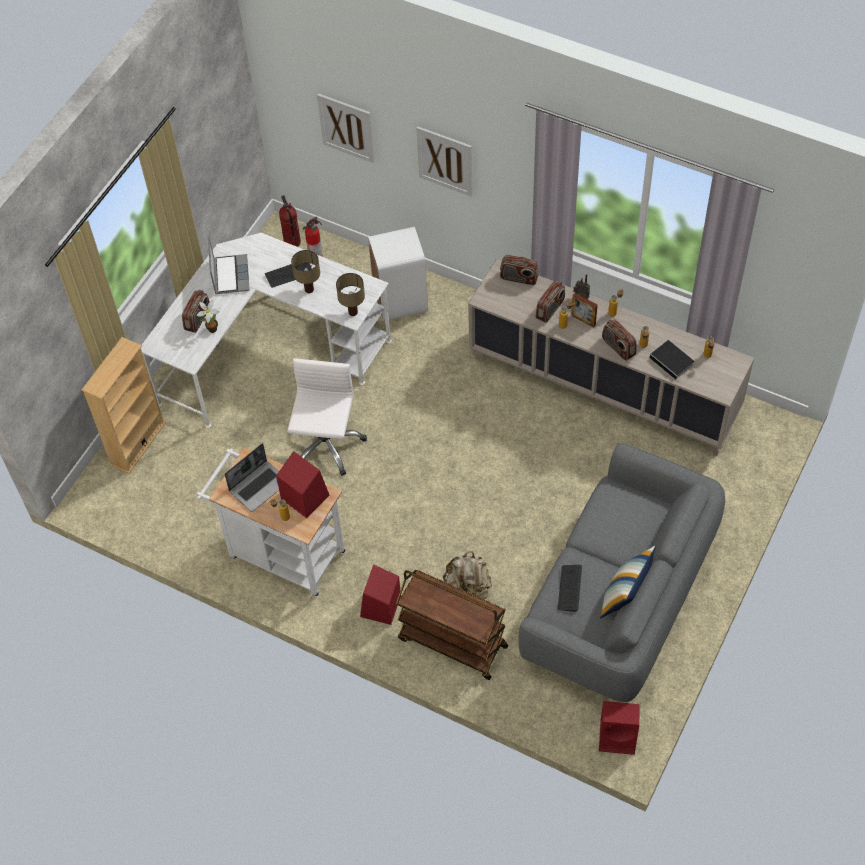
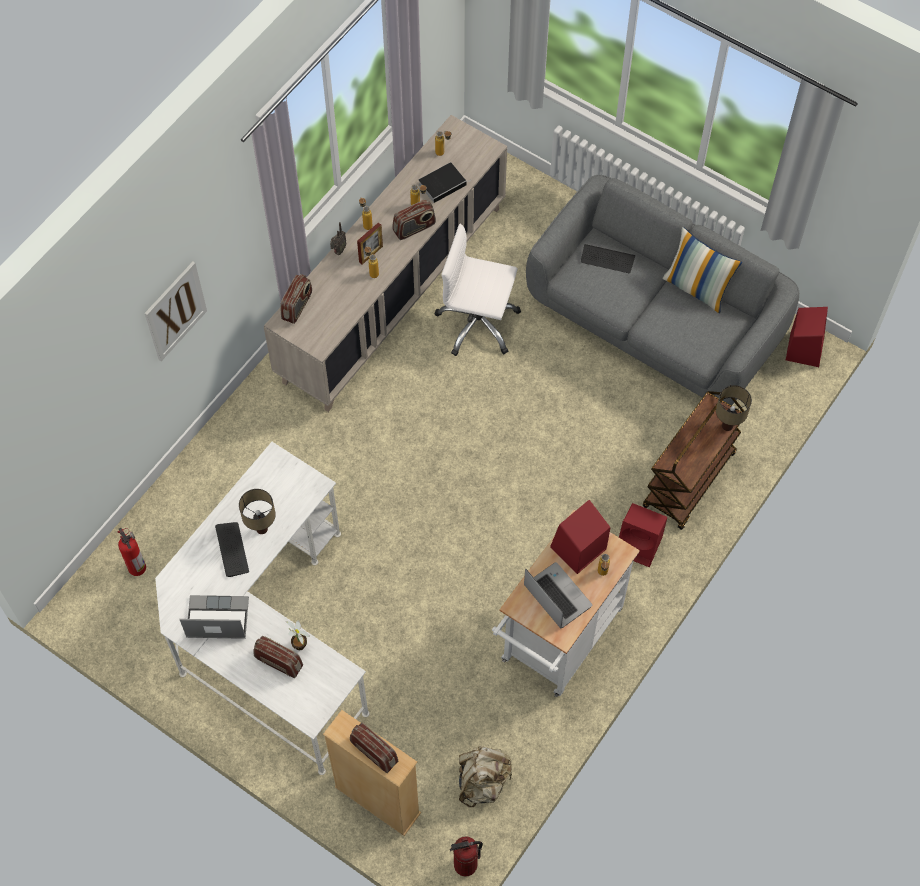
camera: 85 degrees left, 5 degrees up
fire extinguisher [279,195,301,247] -> fire extinguisher moved to [450,836,483,876]
white office chair [287,358,367,476] -> white office chair moved to [435,224,521,356]
picture [317,93,374,163] -> none
table lamp [336,273,365,316] -> table lamp moved to [716,385,752,431]
white trash can [368,227,428,321] -> none
beige backpack [443,551,492,599] -> beige backpack moved to [459,746,512,807]
radio [536,281,565,323] -> radio moved to [350,723,398,773]
keyboard [558,565,582,612] -> keyboard moved to [581,244,635,273]

